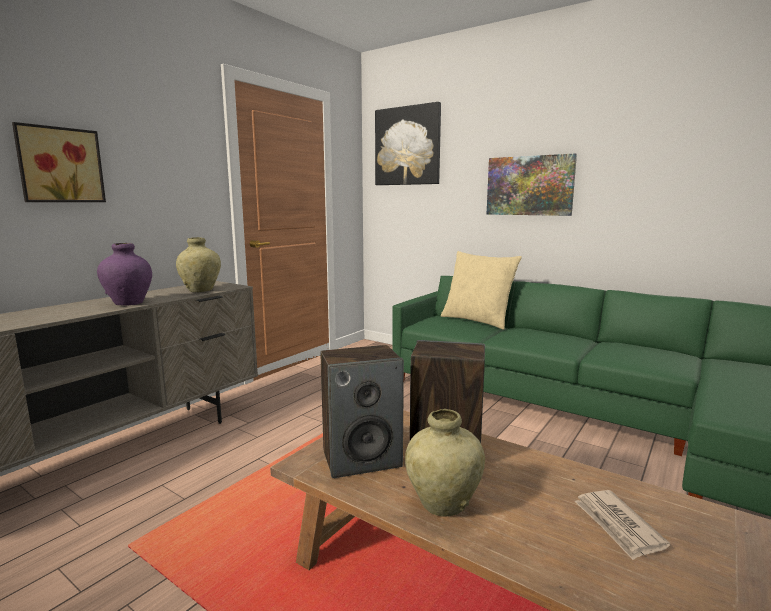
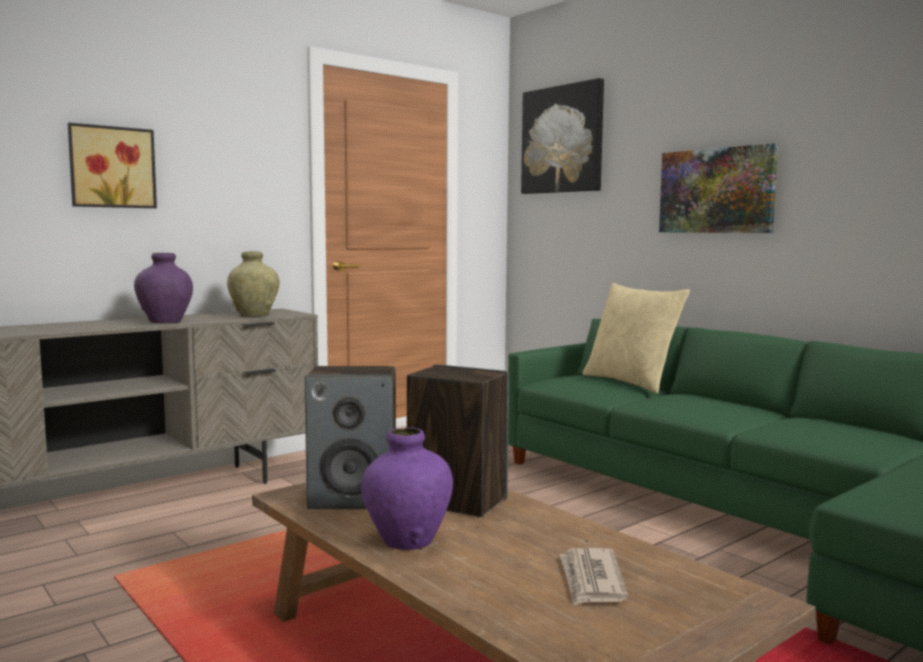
camera: 15 degrees right, 5 degrees down
beige vase [405,409,485,517] -> purple vase [361,427,453,550]

